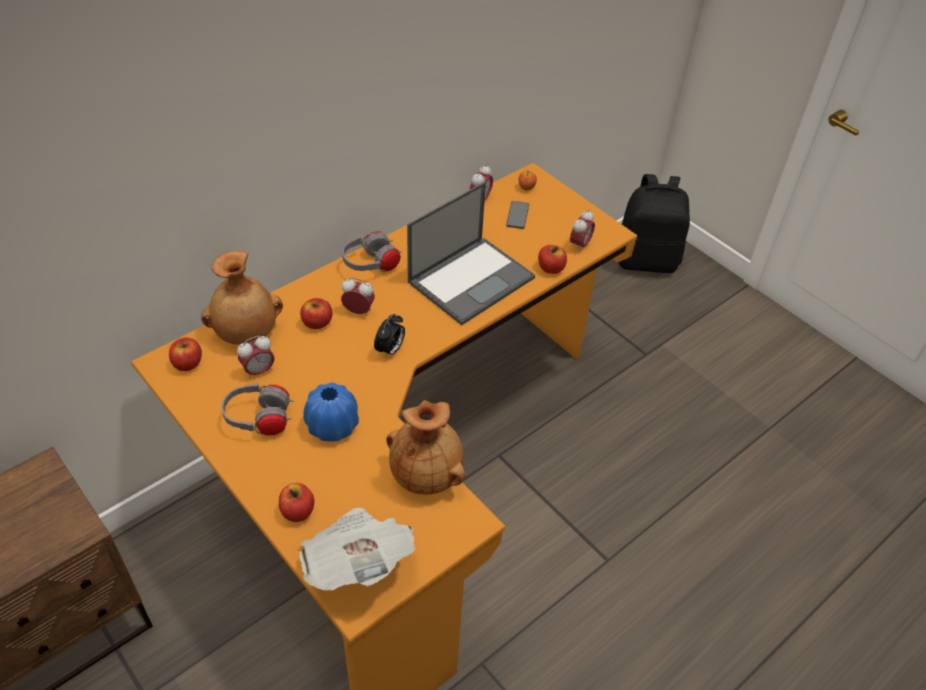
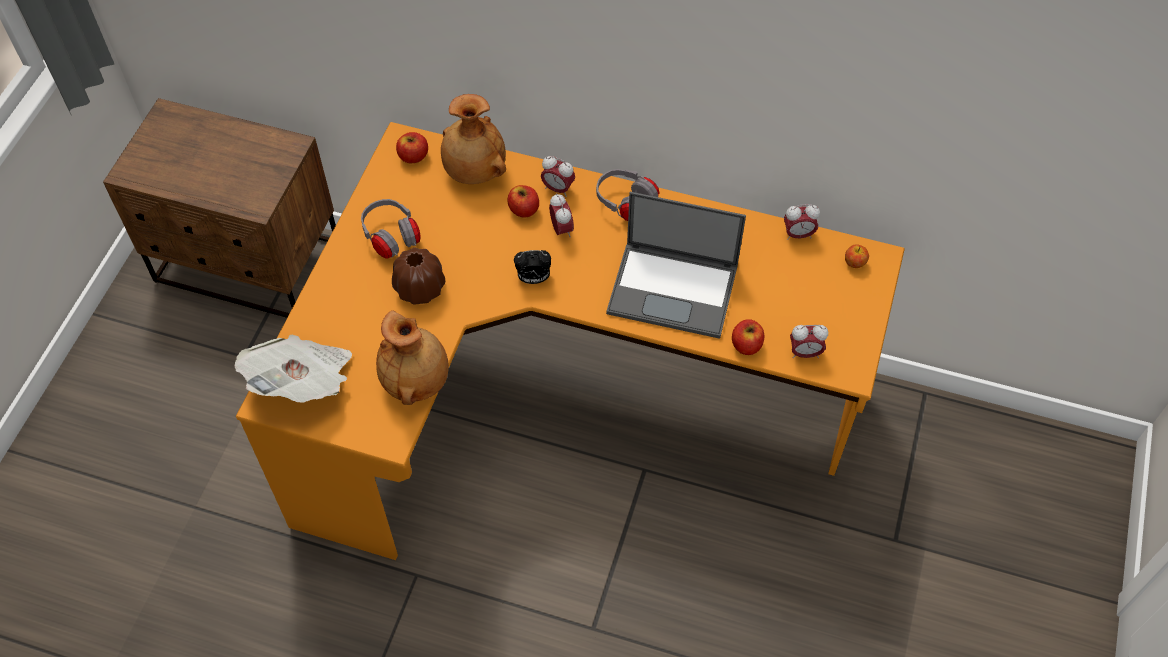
camera: 60 degrees right, 10 degrees up
alarm clock [237,336,275,379] -> alarm clock moved to [541,156,575,197]
apple [279,483,314,522] -> none
blue vase [303,382,359,441] -> brown vase [392,247,445,304]
phone [506,201,529,229] -> none
black backpack [618,174,690,273] -> none

